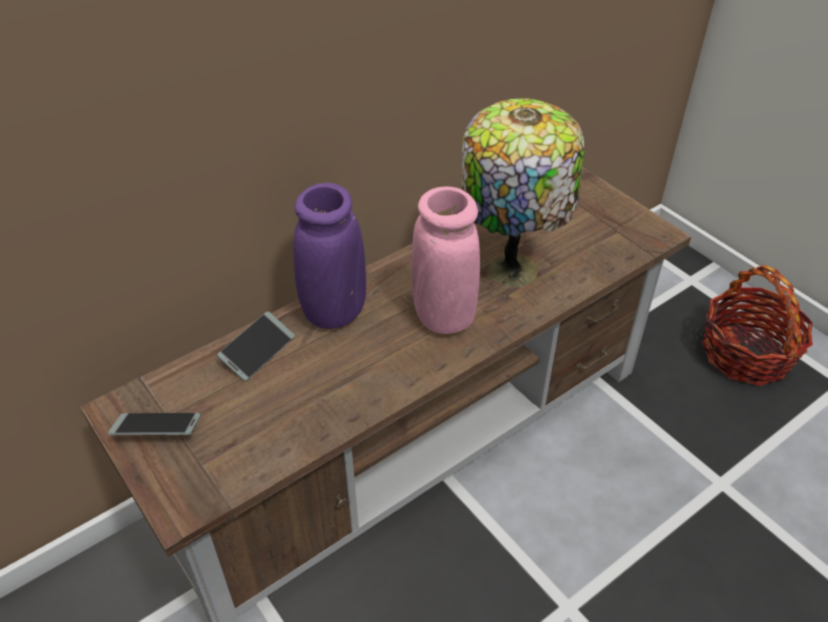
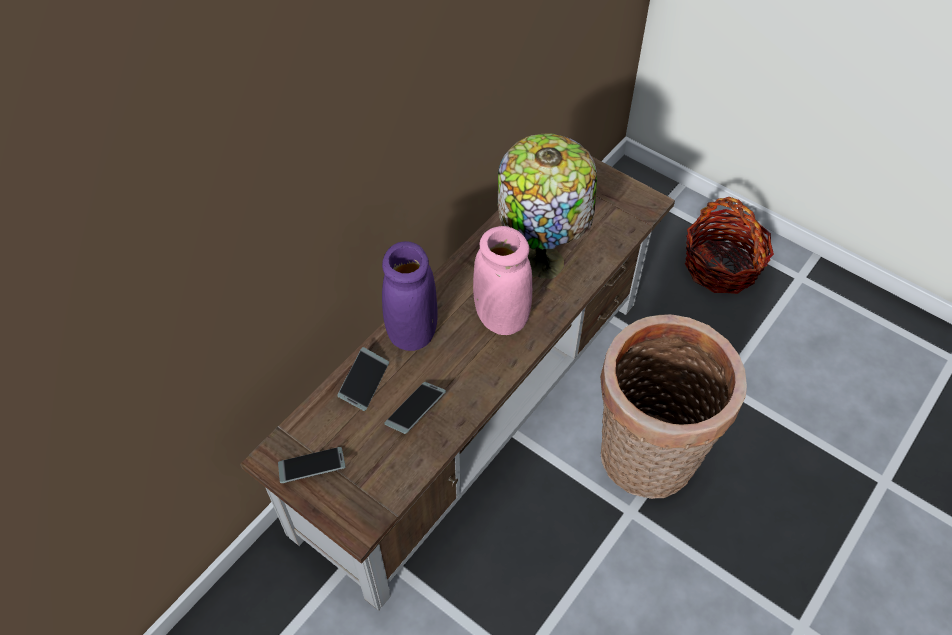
camera: 15 degrees left, 10 degrees up
none -> phone [384,382,446,434]
none -> basket [600,314,747,499]

